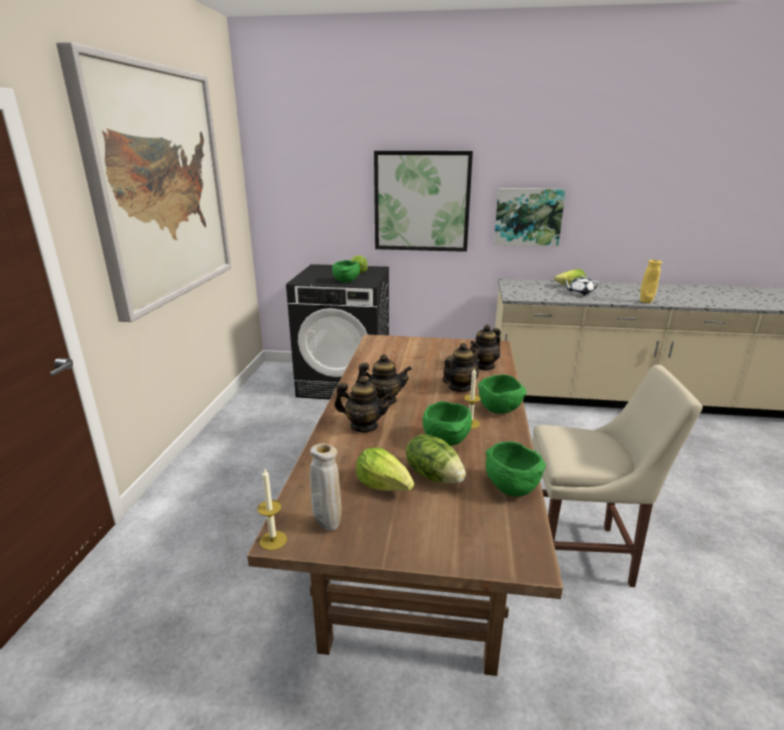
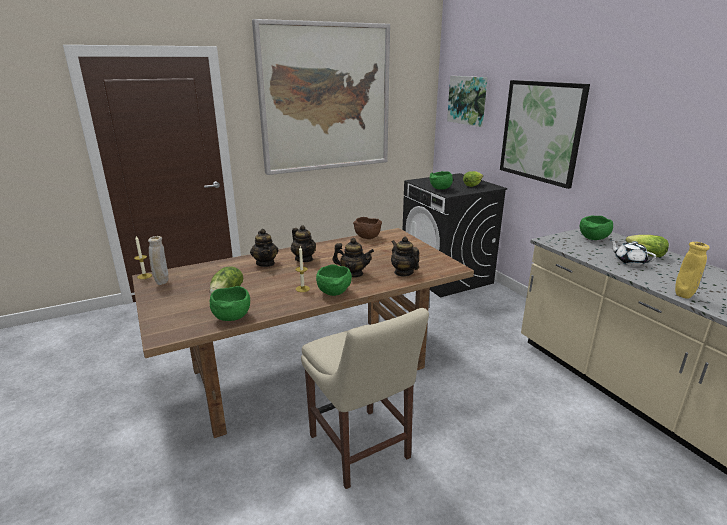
camera: 55 degrees right, 0 degrees up
lettuce [356,447,414,491] -> none
green bowl [423,401,472,446] -> green bowl moved to [579,215,613,240]
teapot [470,325,501,371] -> teapot turned 45 degrees clockwise [391,237,419,277]
picture [494,188,566,246] -> picture moved to [447,76,488,127]
none -> brown bowl [353,217,382,239]

